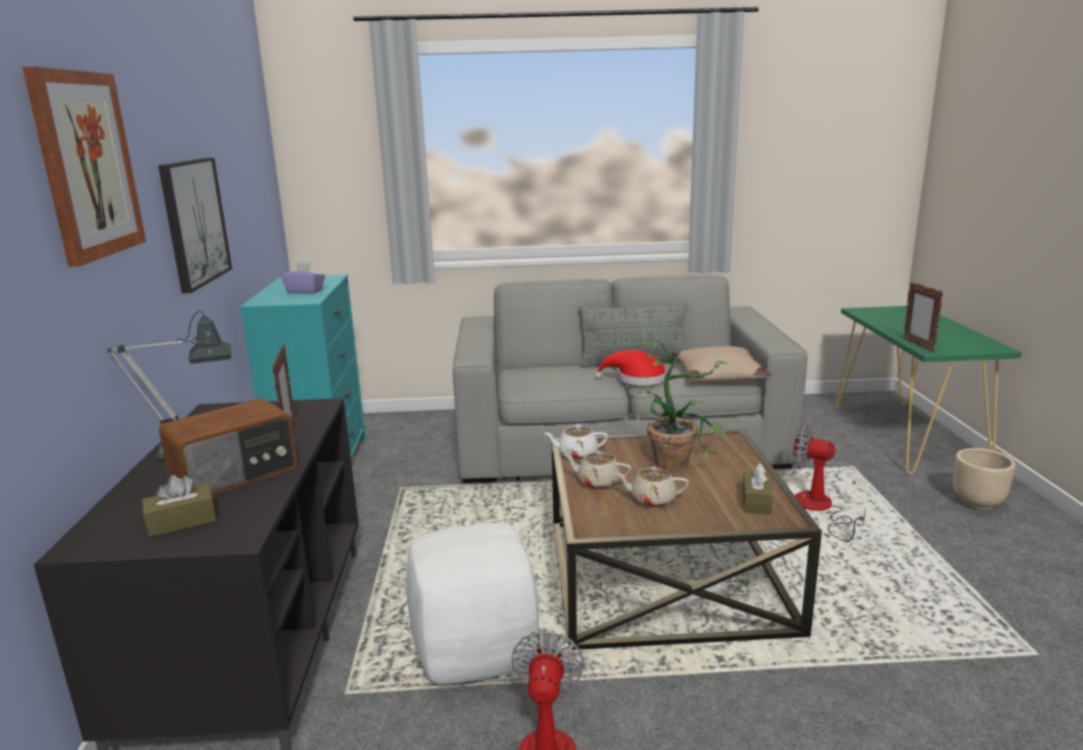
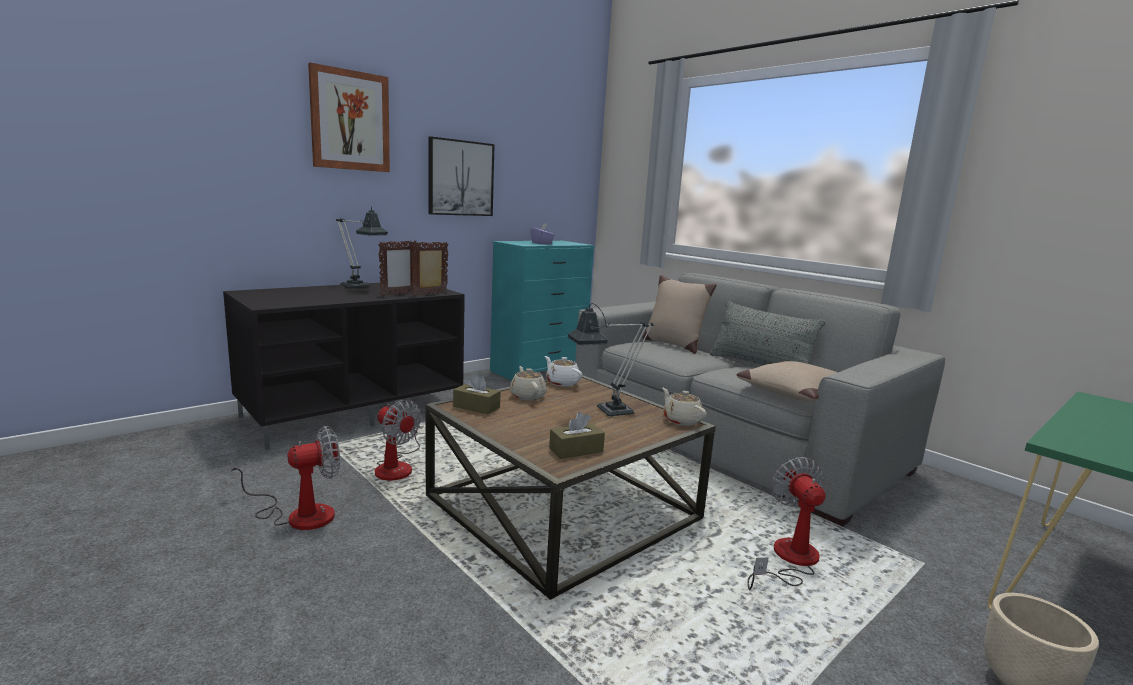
camera: 50 degrees right, 5 degrees down
brown tissue box [142,475,217,538] -> brown tissue box moved to [453,373,501,415]
radio [159,398,297,495] -> none
white ottoman [407,523,539,684] -> fan [375,400,421,480]
red hat [595,350,667,385] -> none
beige teapot [615,466,689,507] -> beige teapot moved to [662,387,707,426]
potted plant [636,340,729,470] -> table lamp [568,303,653,417]
picture frame [903,282,943,352] -> picture frame moved to [411,242,449,296]
none -> beige pillow [642,275,717,354]

